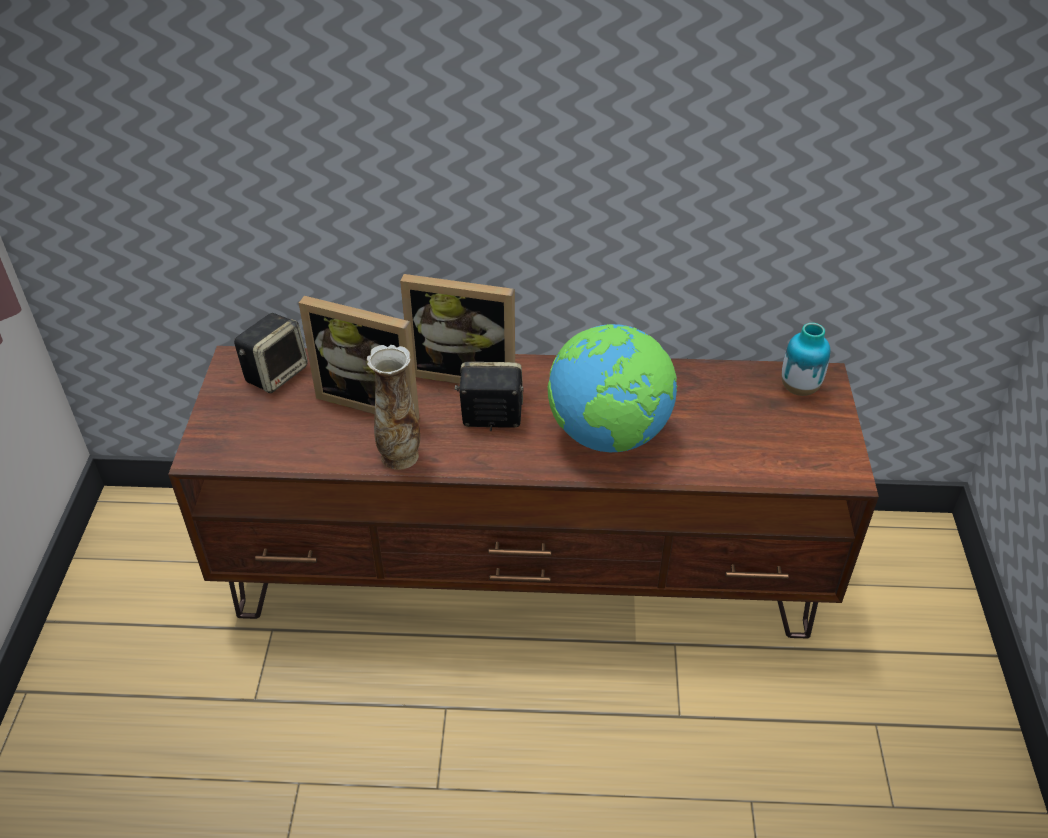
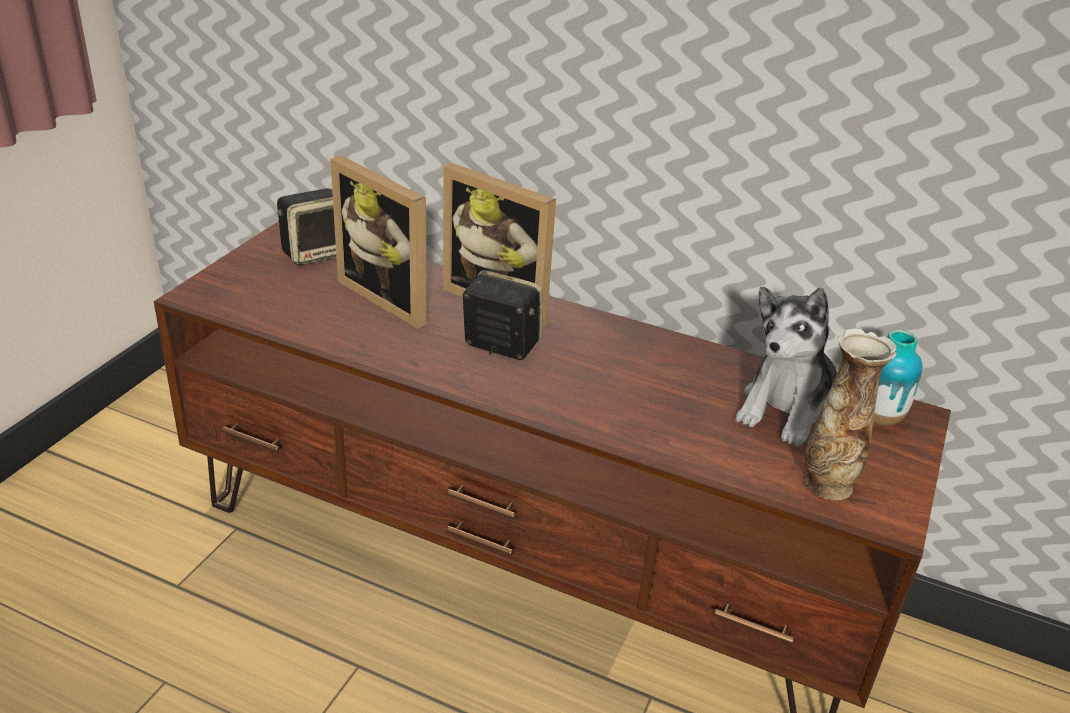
camera: 20 degrees right, 10 degrees down
vase [367,345,420,470] -> vase moved to [803,328,897,500]
globe [548,324,677,452] -> none
none -> plush toy [735,287,837,447]

